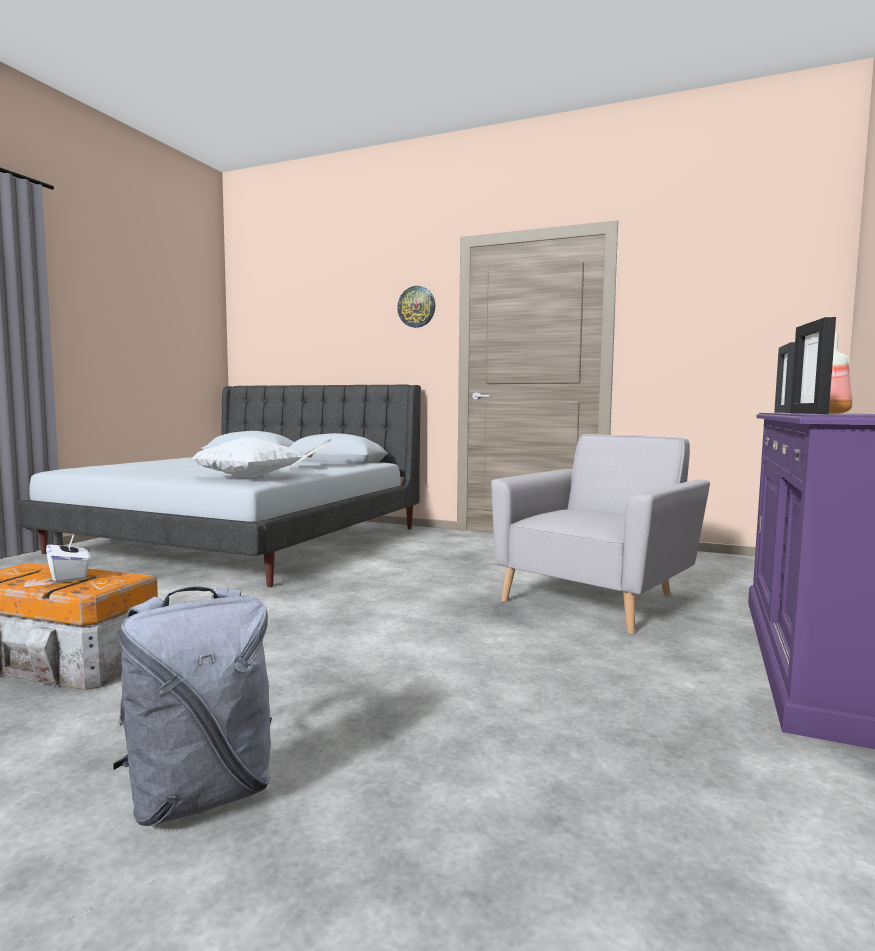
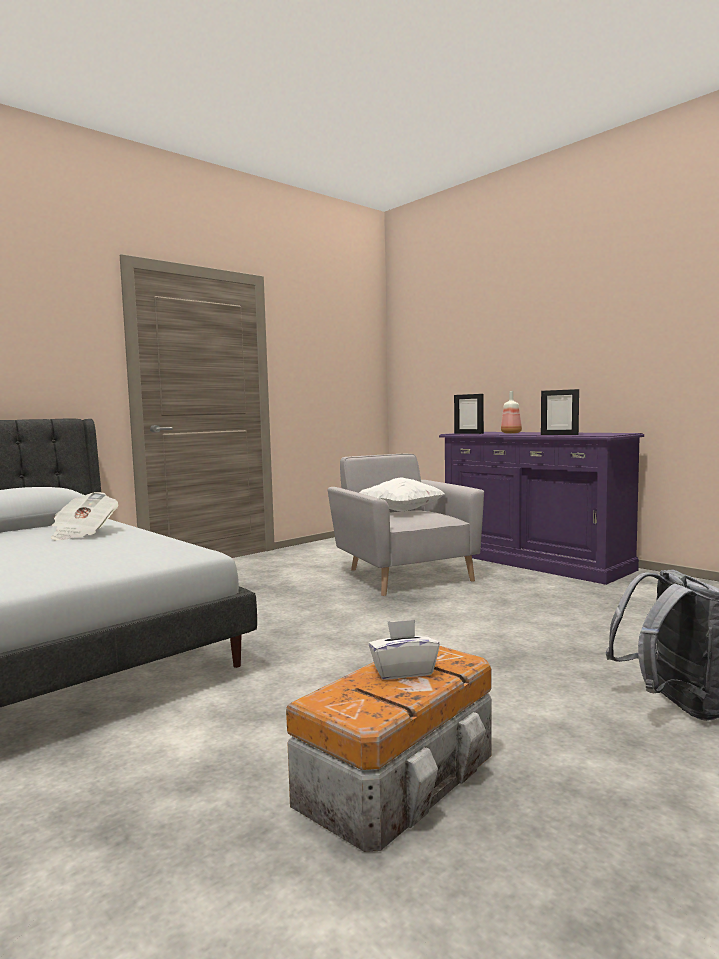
camera: 65 degrees left, 0 degrees up
white pillow [192,437,302,478] -> white pillow moved to [359,477,445,511]
wall clock [397,286,435,328] -> none

